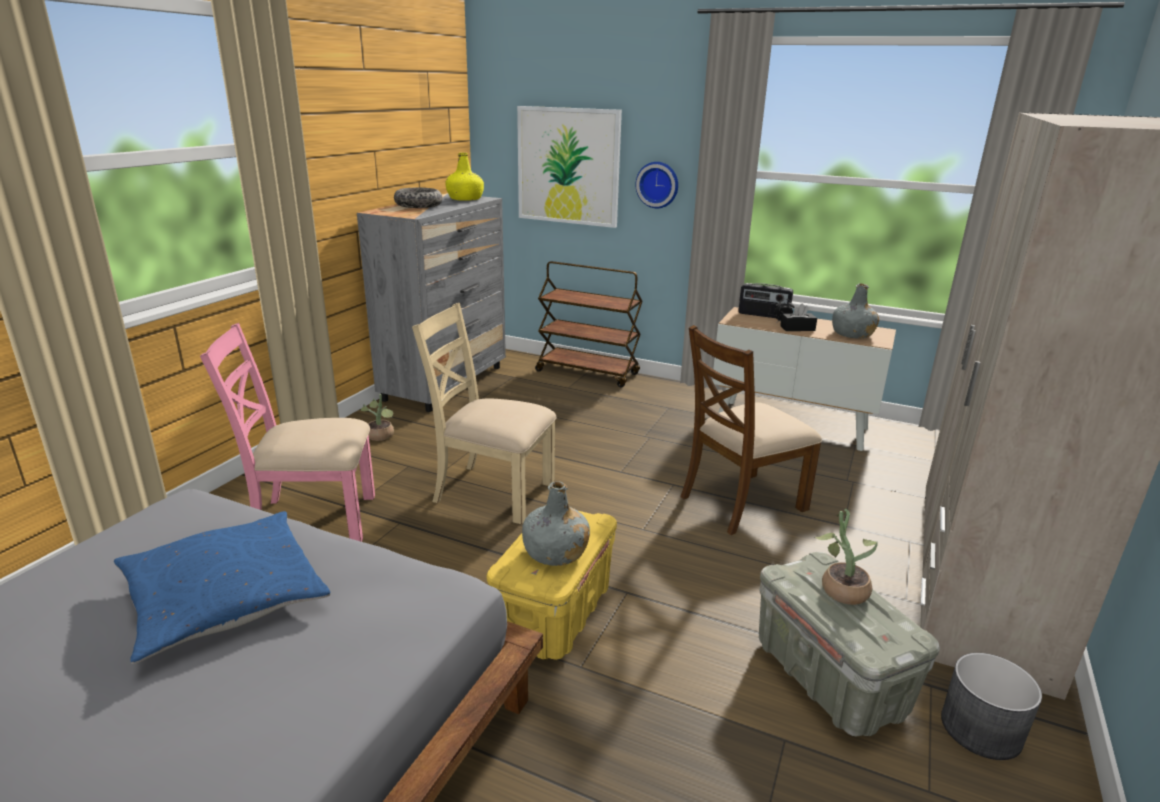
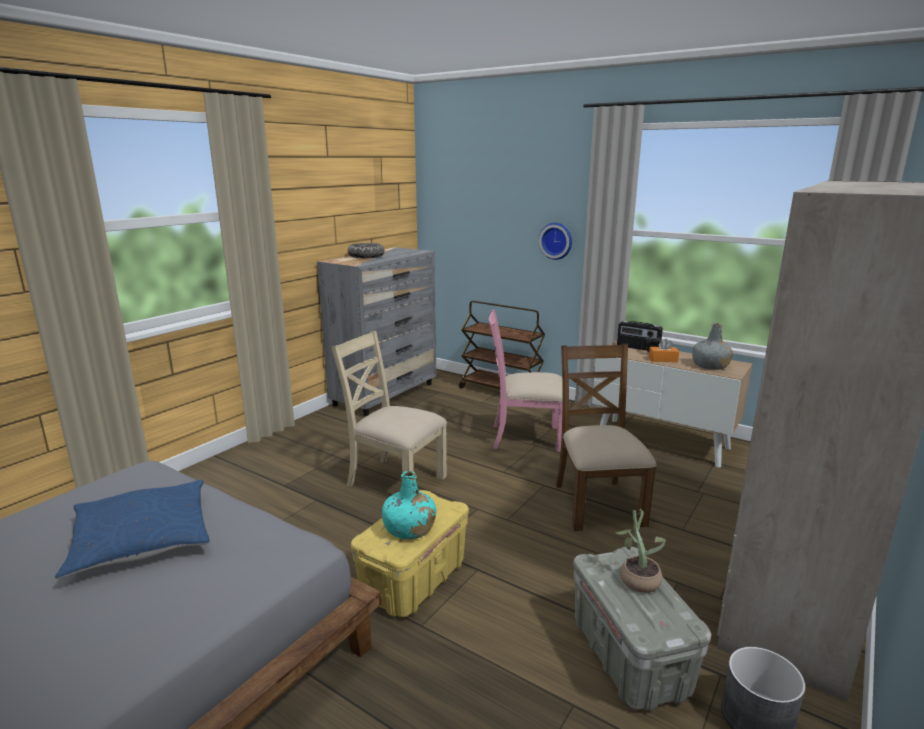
camera: 10 degrees right, 5 degrees down
pink chair [200,323,375,542] -> pink chair moved to [489,310,563,452]
potted plant [361,394,394,441] -> none
yellow bottle [445,152,484,201] -> none
picture [517,106,622,228] -> none
grey bottle [522,481,590,566] -> turquoise bottle [382,471,436,540]
brown chair [680,325,822,535] -> brown chair turned 105 degrees clockwise [556,344,656,531]
black tissue box [780,304,817,331] -> orange tissue box [649,339,679,362]

